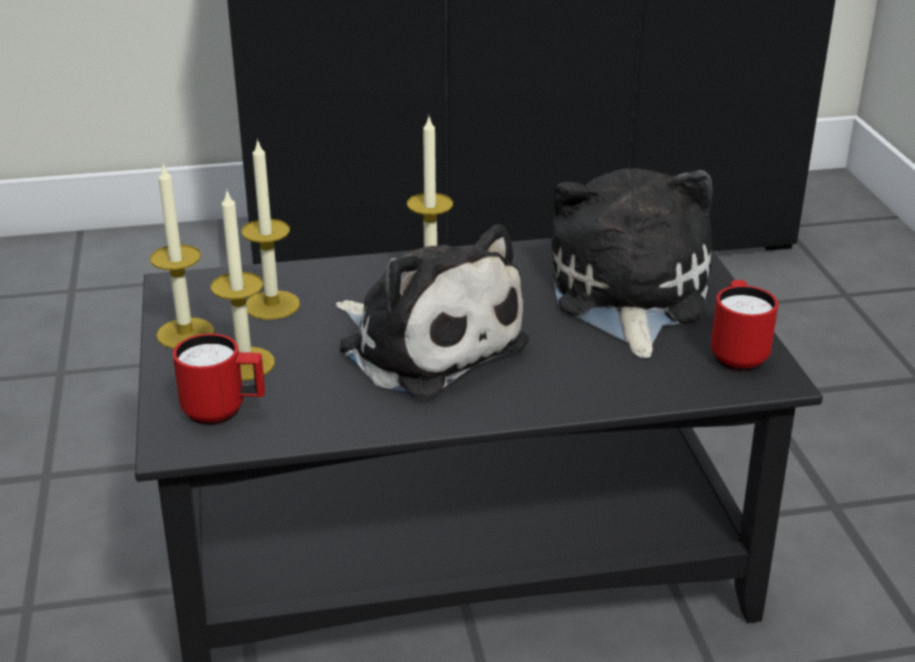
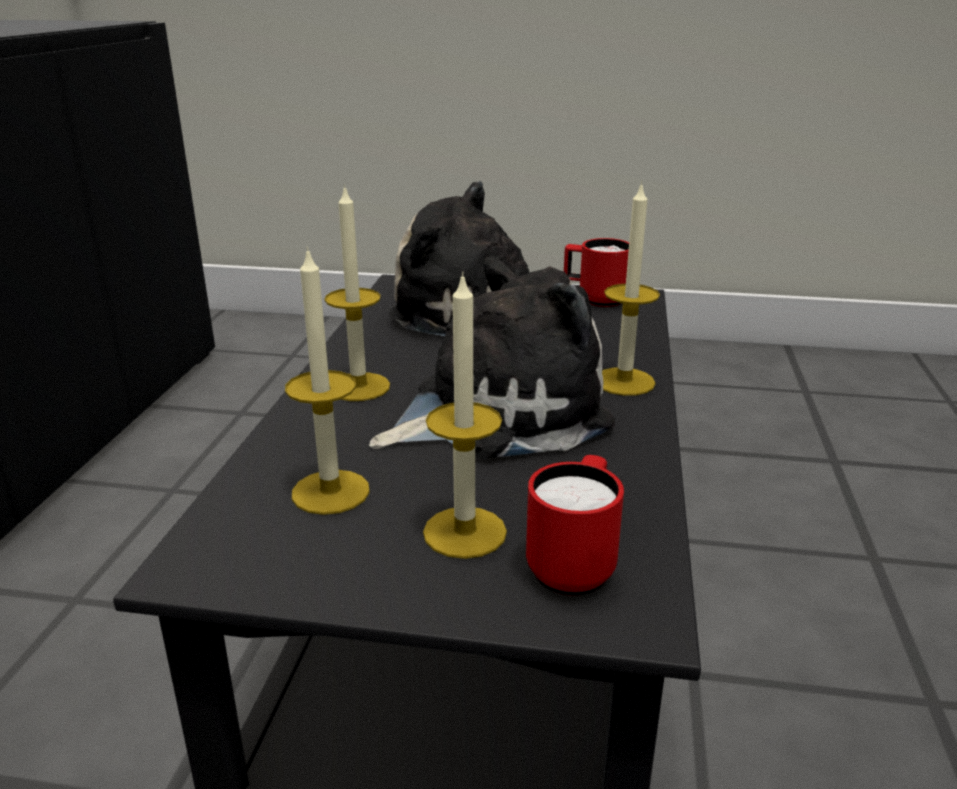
camera: 70 degrees left, 5 degrees down
candle [150,164,215,349] -> candle moved to [602,181,660,396]

